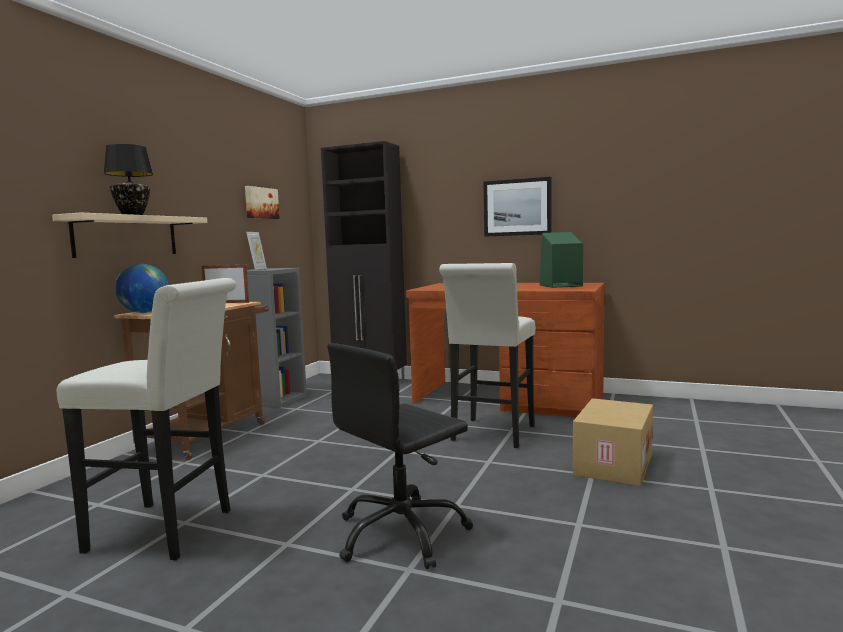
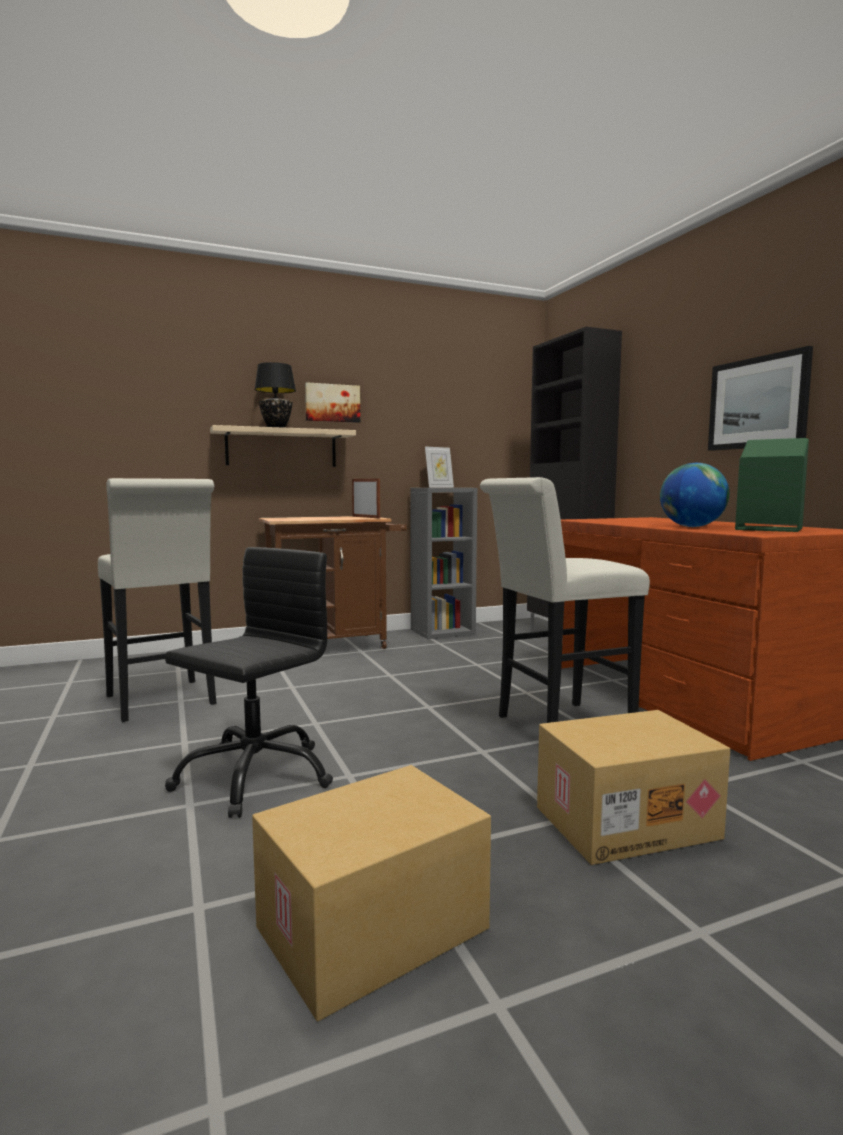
camera: 45 degrees right, 0 degrees up
globe [115,264,169,313] -> globe moved to [660,463,729,527]
picture [245,186,280,219] -> picture moved to [305,382,360,423]
black office chair [327,343,473,570] -> black office chair turned 120 degrees clockwise [165,547,333,818]
none -> cardboard box [252,765,491,1021]

